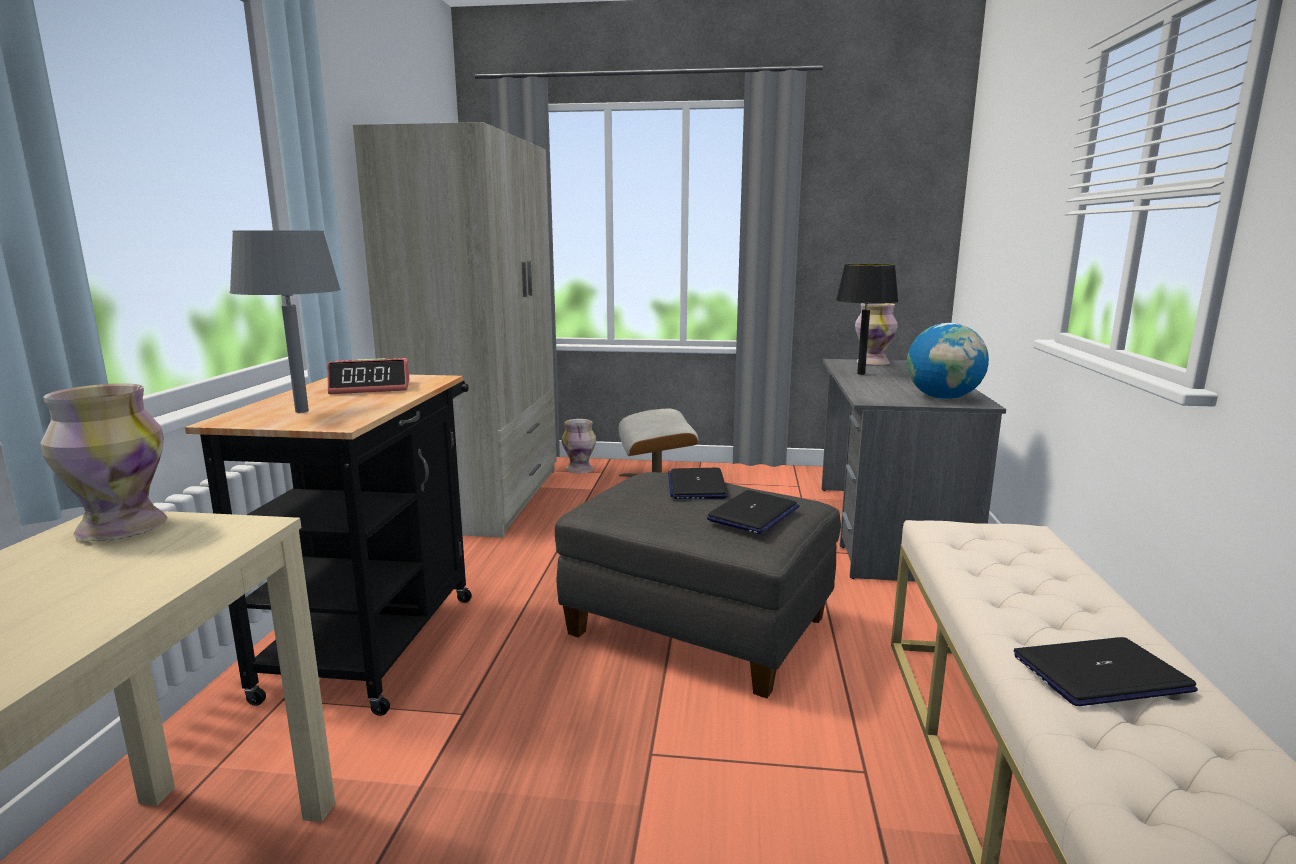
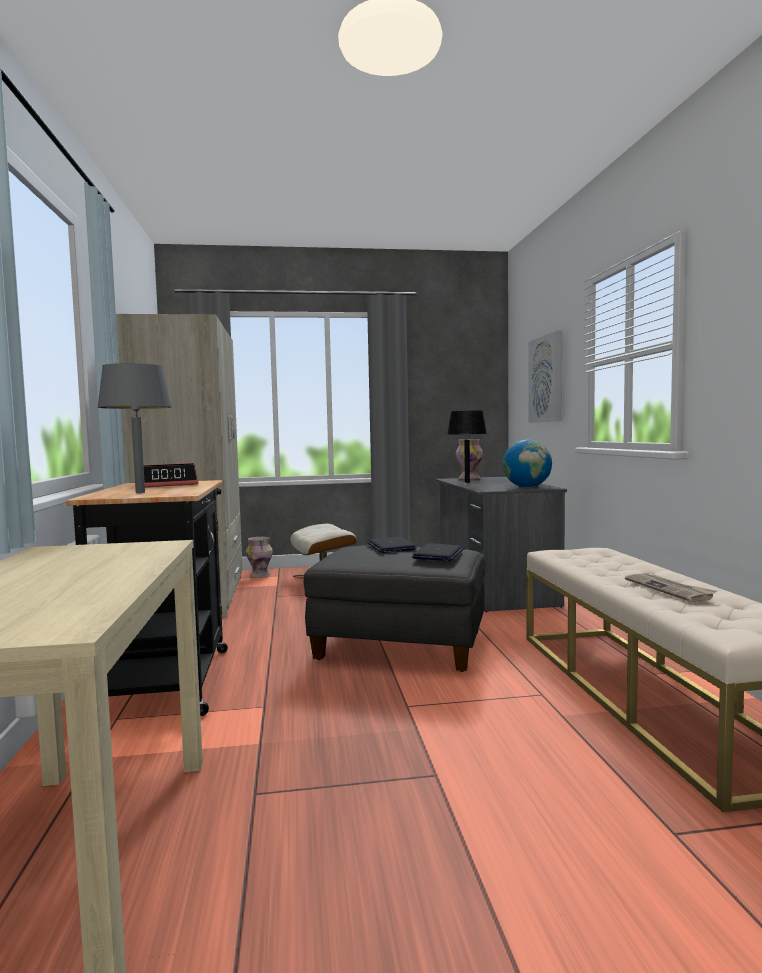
camera: 15 degrees left, 10 degrees down
vase [41,383,167,541] -> none
laptop [1014,637,1198,706] -> newspaper [625,573,717,602]
none -> picture [528,330,562,422]

